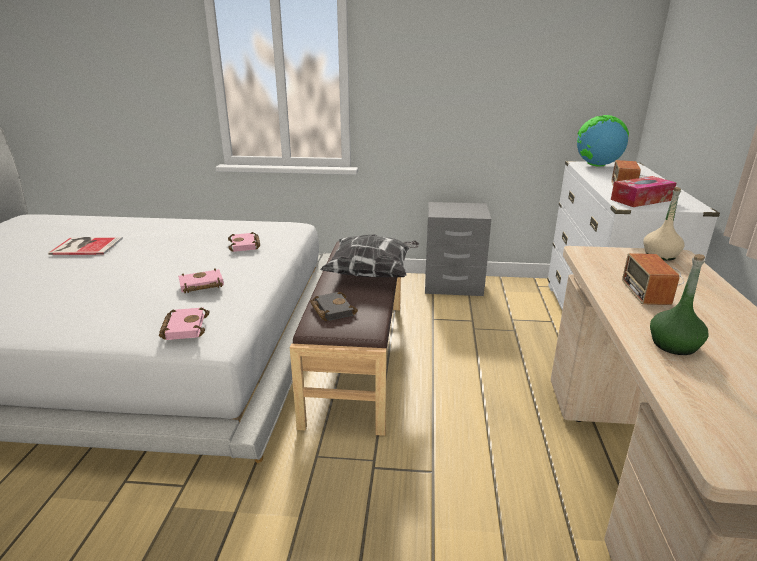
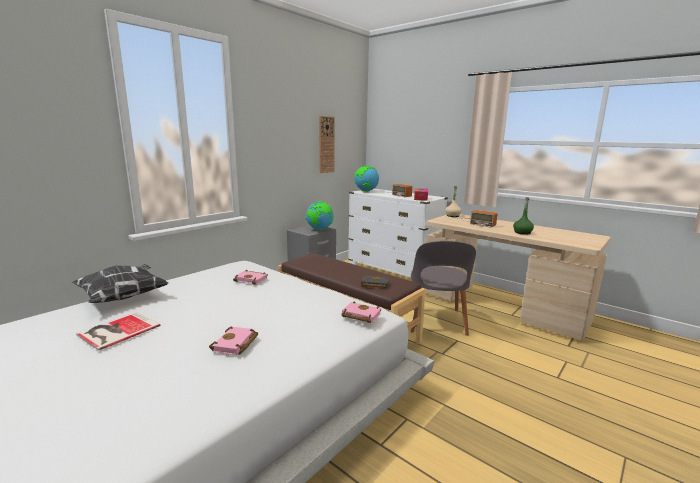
camera: 55 degrees left, 10 degrees down
pink book [178,268,224,293] -> pink book moved to [209,327,258,355]
pillow [320,234,419,277] -> pillow moved to [71,264,168,303]
none -> globe [306,201,334,230]
none -> wall clock [319,116,335,173]
none -> grey chair [411,241,476,336]

